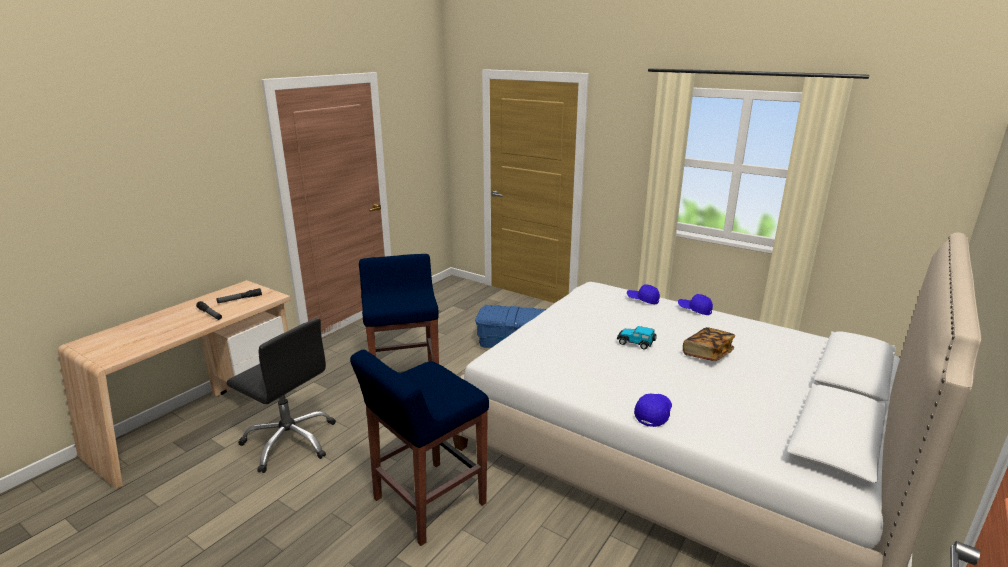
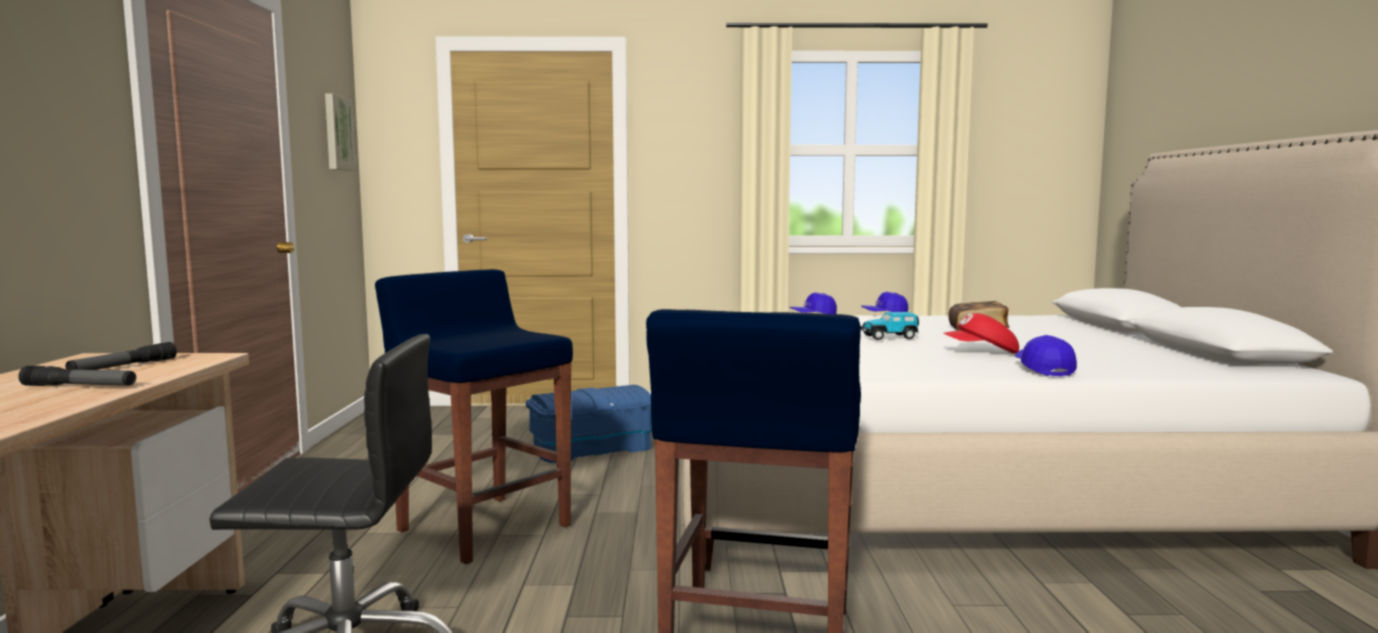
camera: 35 degrees left, 15 degrees down
none -> picture [325,94,356,171]
none -> red cap [943,313,1019,353]

